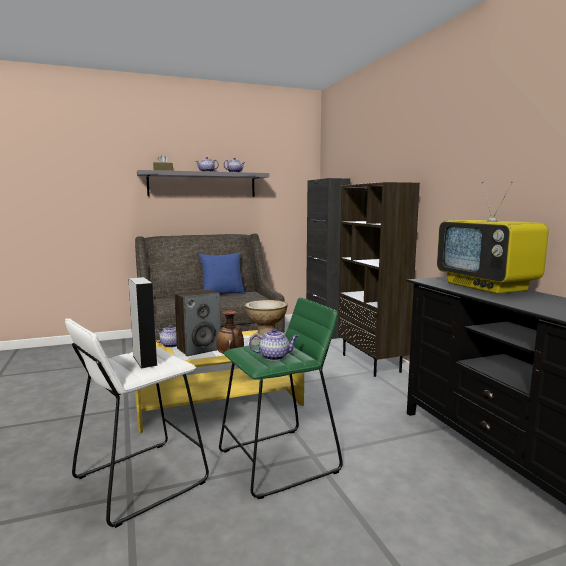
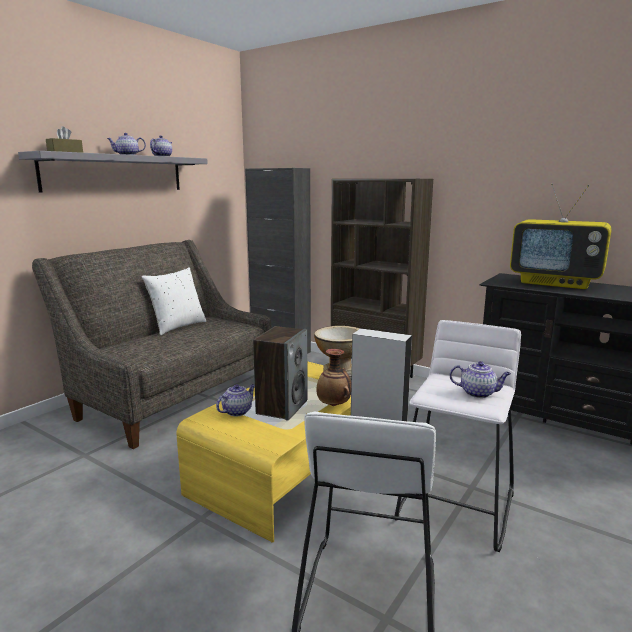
camera: 35 degrees left, 5 degrees up
blue pillow [199,252,245,294] -> white pillow [141,267,206,335]
green stool [219,298,343,499] -> white stool [394,320,521,552]
teapot [249,328,299,361] -> teapot turned 60 degrees clockwise [450,361,511,398]

